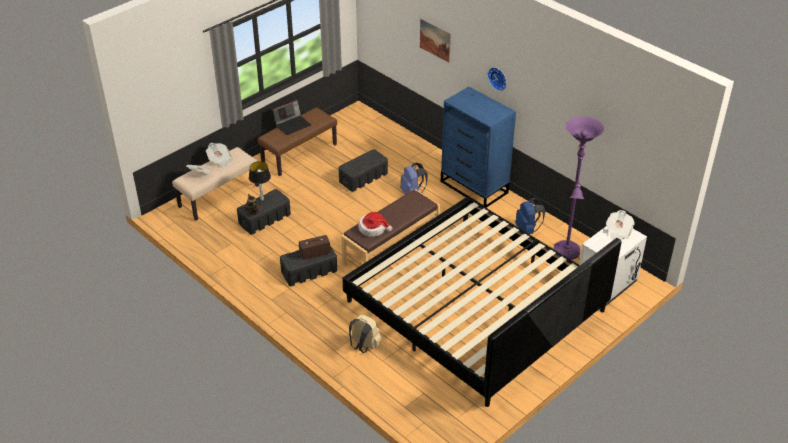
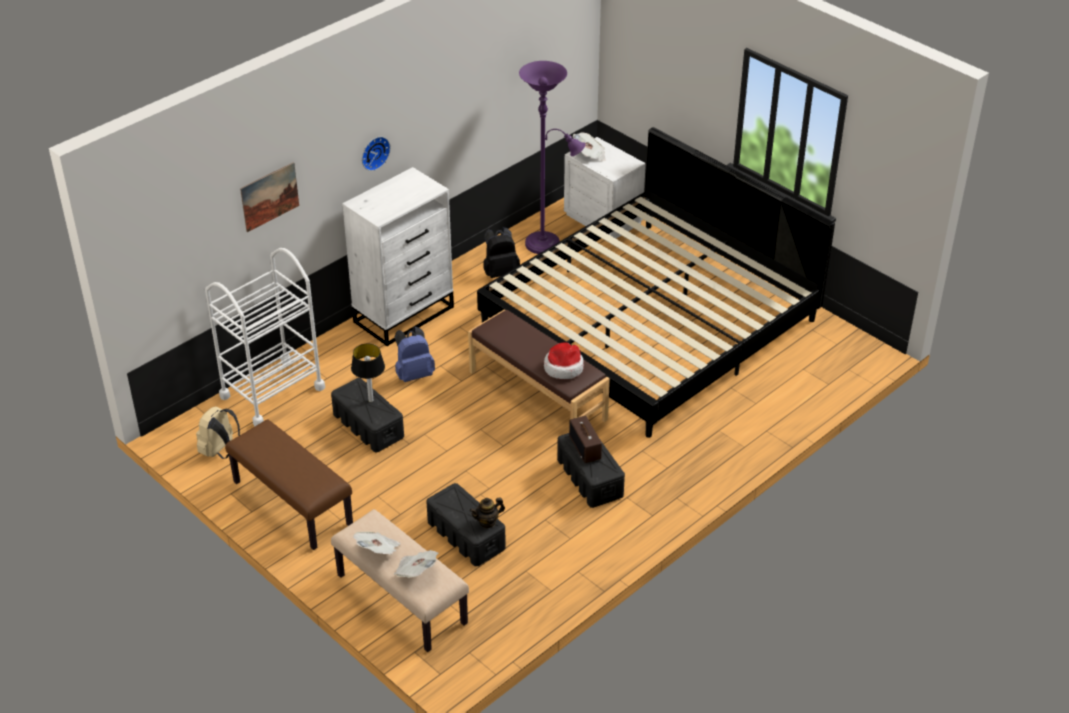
camera: 90 degrees left, 0 degrees up
table lamp [249,161,271,201] -> table lamp moved to [351,343,385,402]
laptop [272,99,311,135] -> none
beige backpack [349,315,381,353] -> beige backpack moved to [196,407,240,459]
blue dresser [441,87,516,208] -> white dresser [342,167,454,346]
blue backpack [515,198,545,234] -> black backpack [483,227,520,278]
none -> white cart [205,248,325,426]

